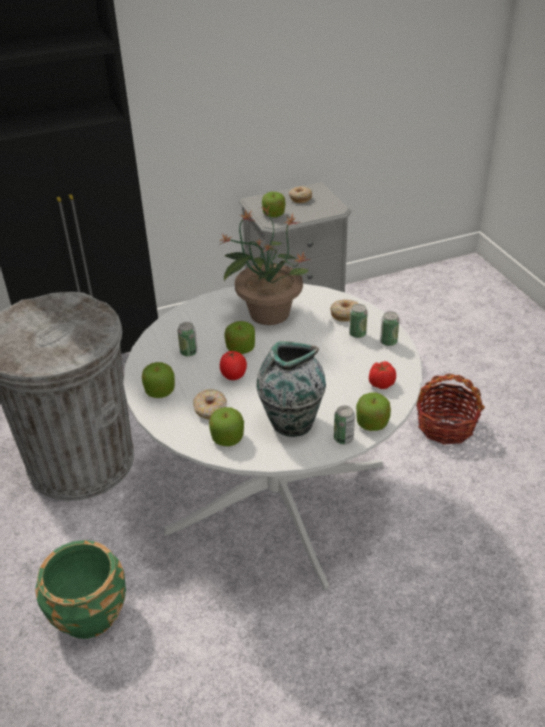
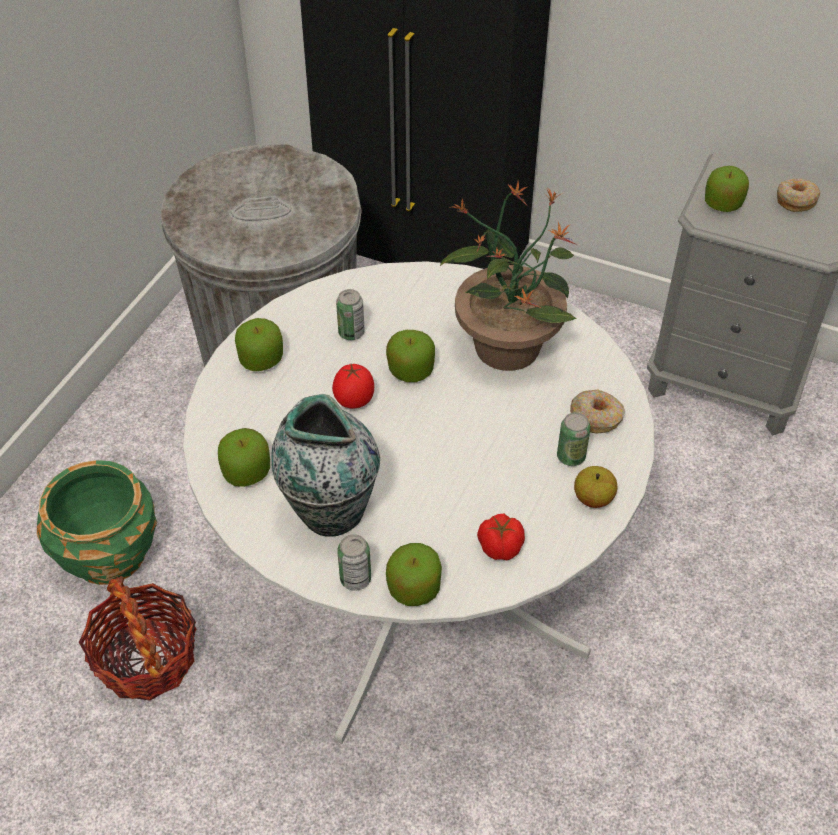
camera: 45 degrees right, 10 degrees up
donut [193,389,227,420] -> none
can [380,311,399,346] -> apple [574,466,617,508]
basket [416,373,485,445] -> basket moved to [79,576,196,701]

